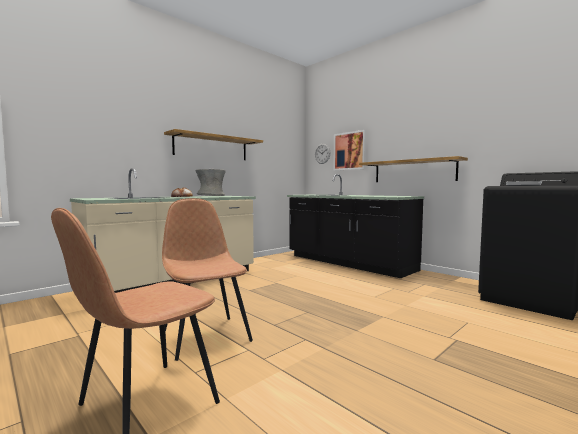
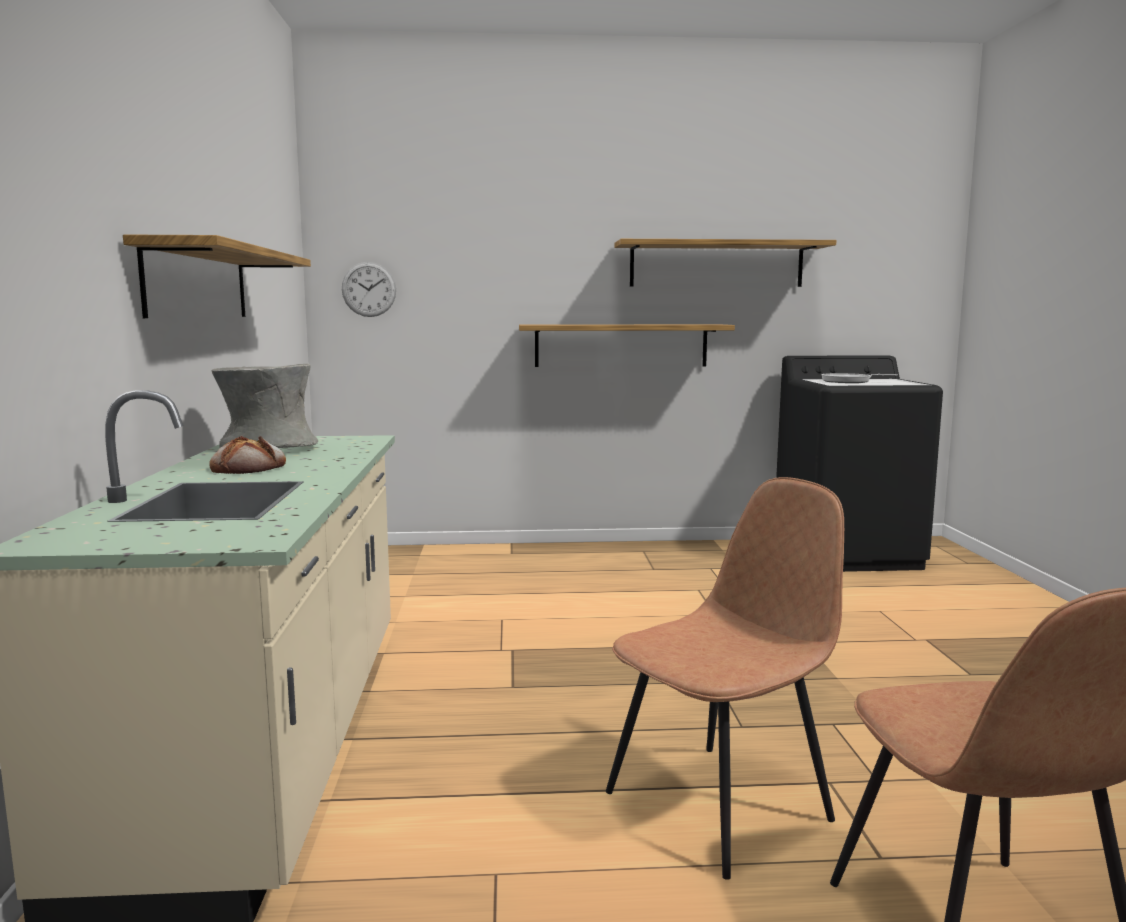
camera: 50 degrees left, 5 degrees up
brown chair [162,198,253,361] -> brown chair turned 135 degrees clockwise [606,477,844,879]
black counter [287,174,424,278] -> none
picture [333,130,366,171] -> none
none -> shelf [614,239,836,287]

